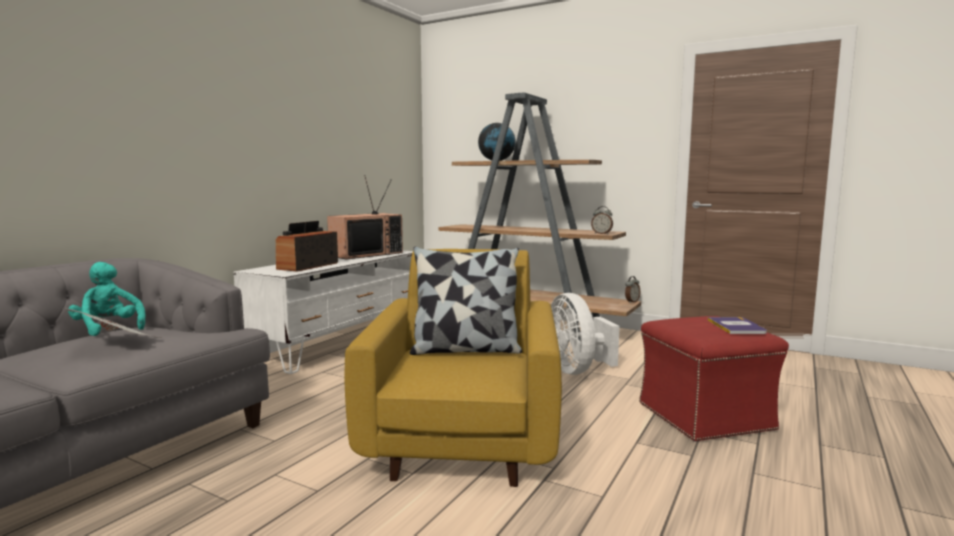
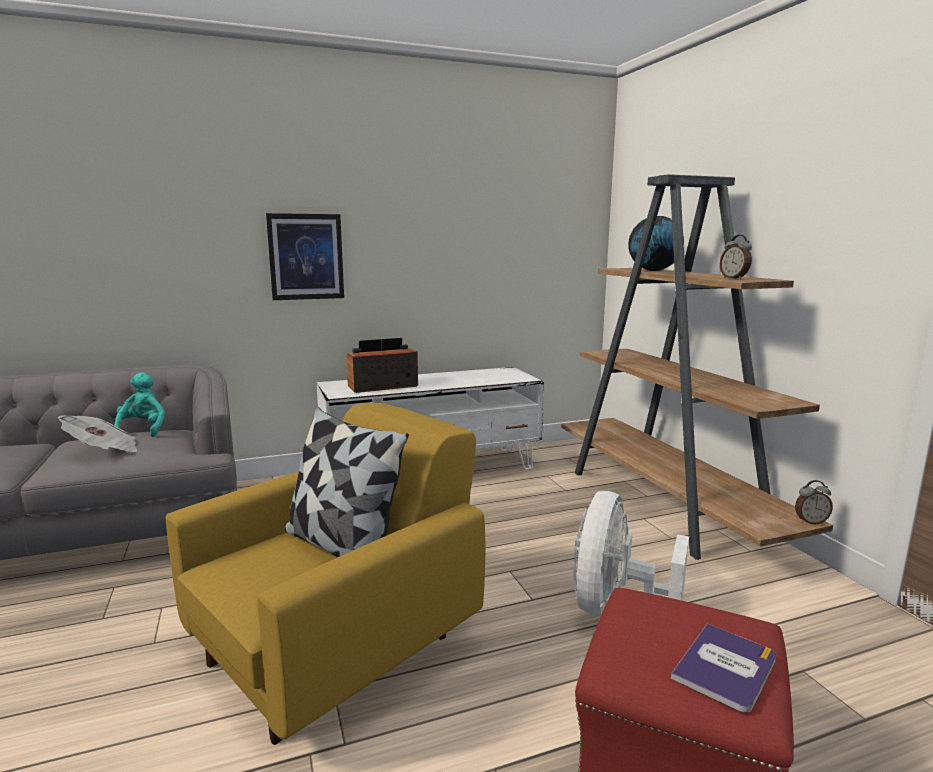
camera: 40 degrees right, 5 degrees up
television [327,175,403,260] -> none
alarm clock [591,206,613,234] -> alarm clock moved to [719,235,752,279]
none -> picture [266,213,344,300]

